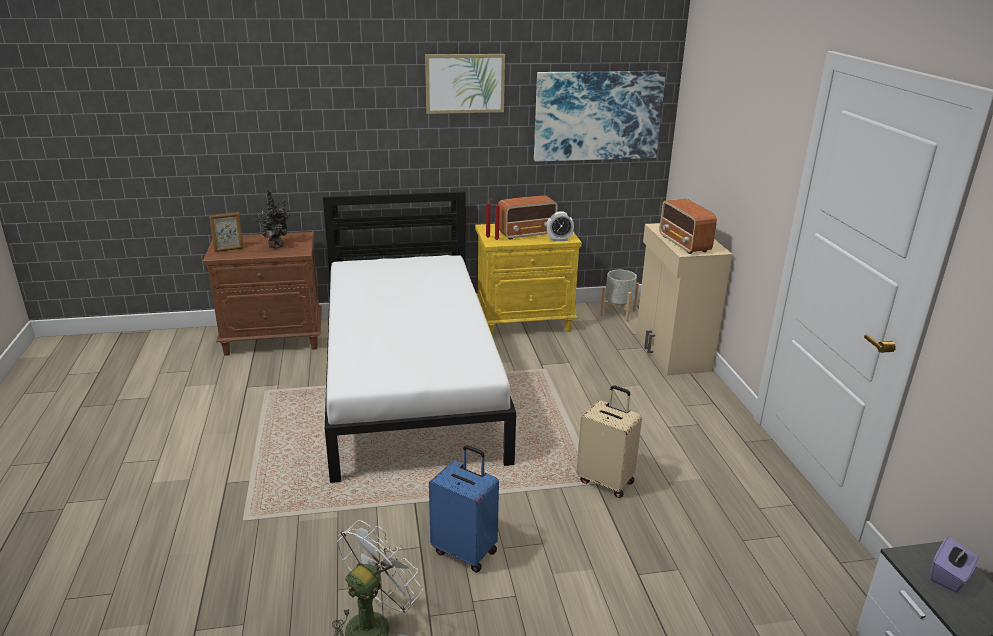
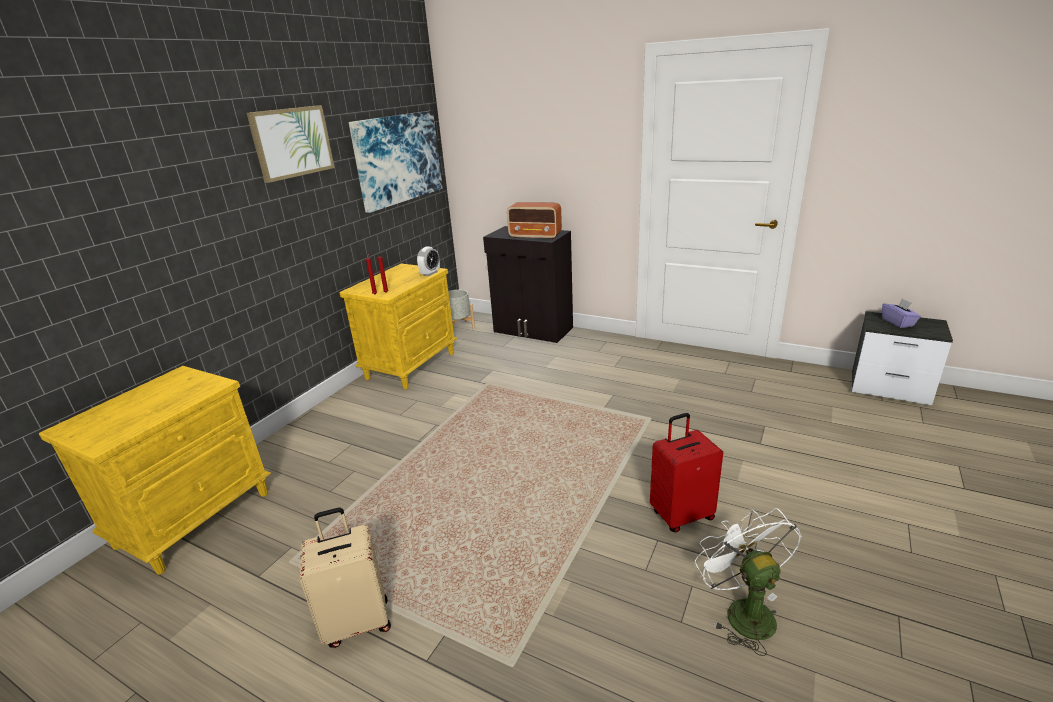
camera: 50 degrees left, 0 degrees up
brown nightstand [203,232,322,356] -> yellow nightstand [39,366,271,575]
picture frame [209,212,244,252] -> none
potted plant [254,190,292,249] -> none
white bed [323,191,516,483] -> none
blue suitcase [429,445,499,573] -> red suitcase [650,413,723,532]
radio [498,195,558,240] -> none
beige suitcase [576,385,642,498] -> beige suitcase moved to [300,508,391,648]
beige cabinet [636,223,733,375] -> black cabinet [483,226,573,343]

